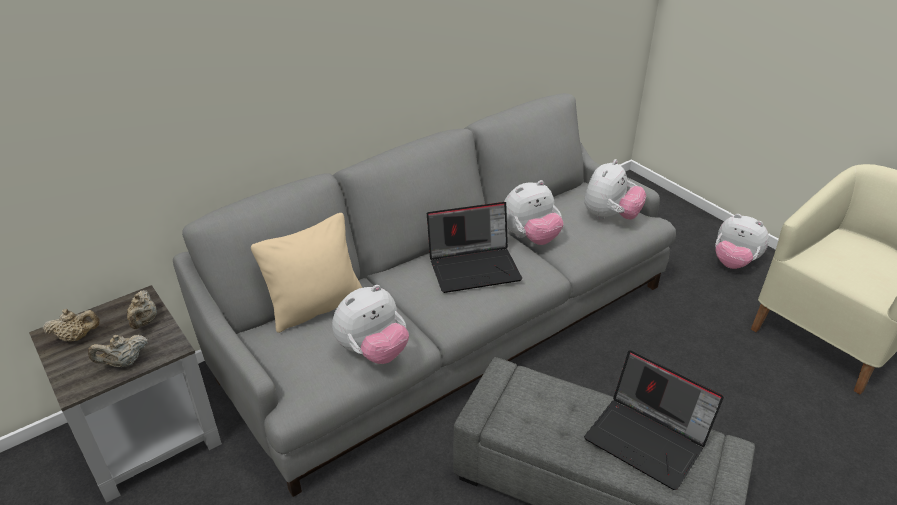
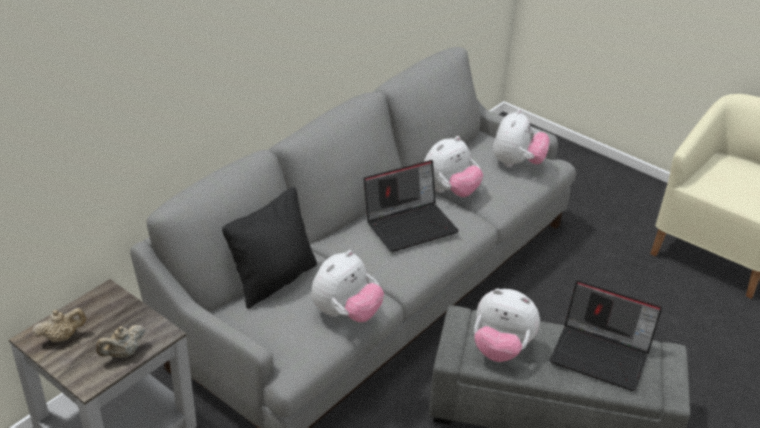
camera: 15 degrees left, 0 degrees up
beige teapot [127,290,157,329] -> none
beige pillow [251,213,362,333] -> black pillow [222,187,317,309]
plush toy [715,214,769,269] -> plush toy moved to [474,289,540,362]

